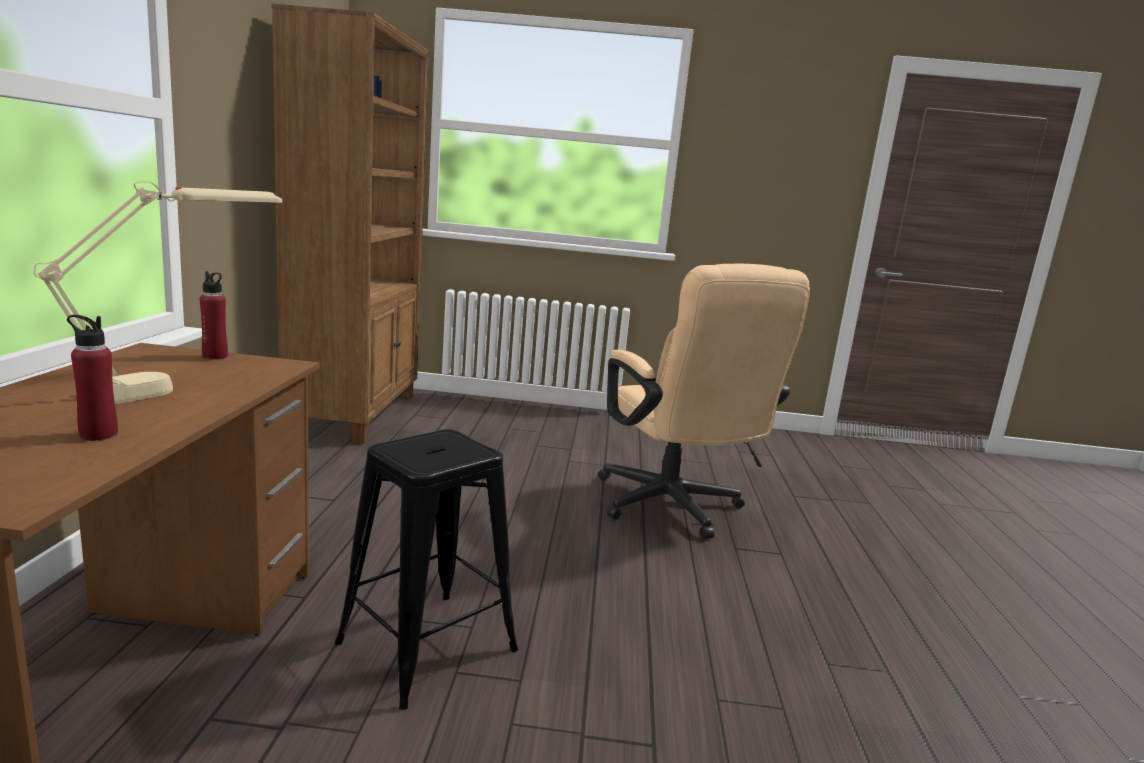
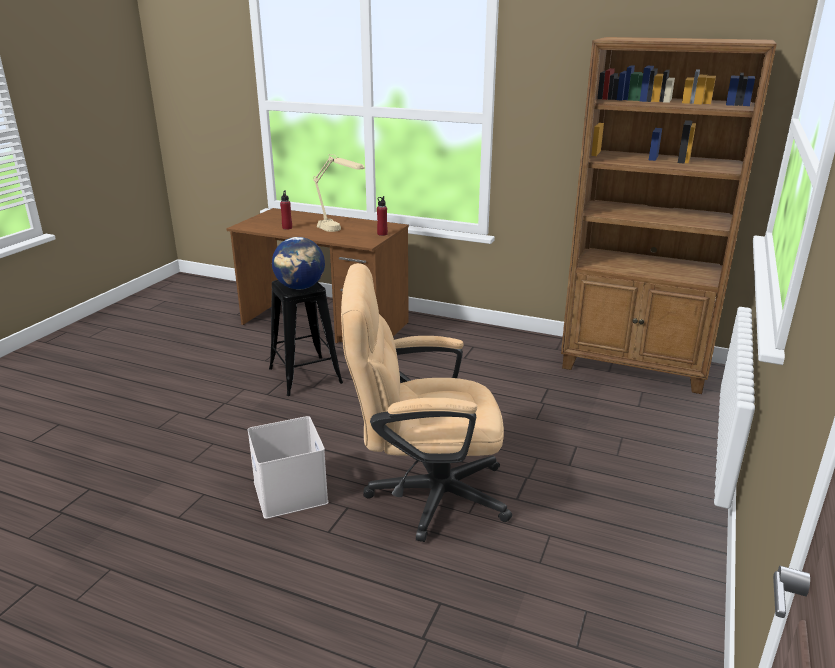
camera: 110 degrees right, 10 degrees up
none -> white storage box [248,416,329,519]
none -> globe [272,237,325,290]

